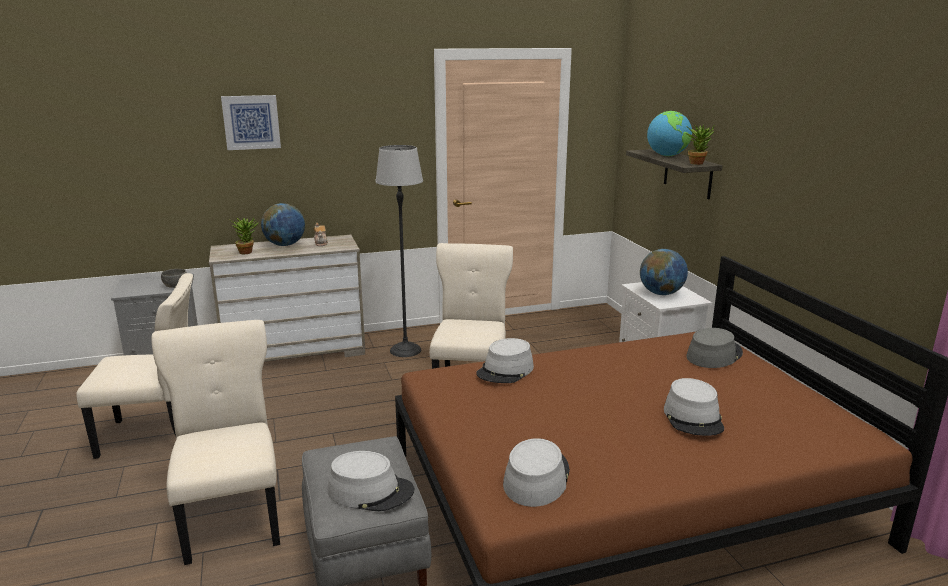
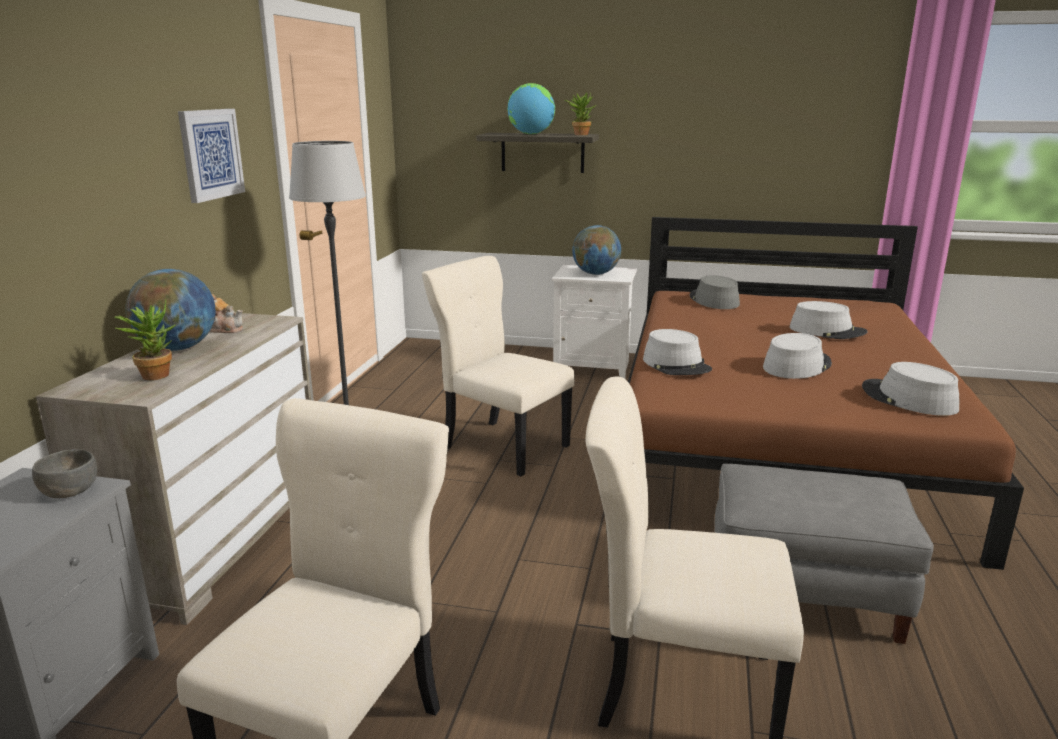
camera: 60 degrees left, 0 degrees up
picture [221,95,281,150] -> picture moved to [178,109,245,203]
grey hat [327,451,414,512] -> grey hat moved to [763,333,832,379]

